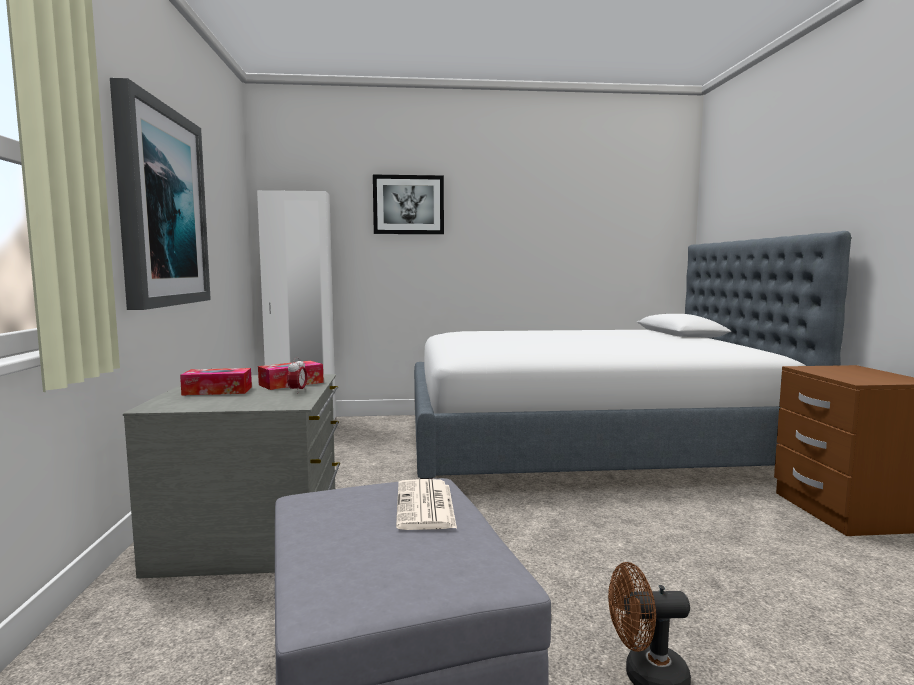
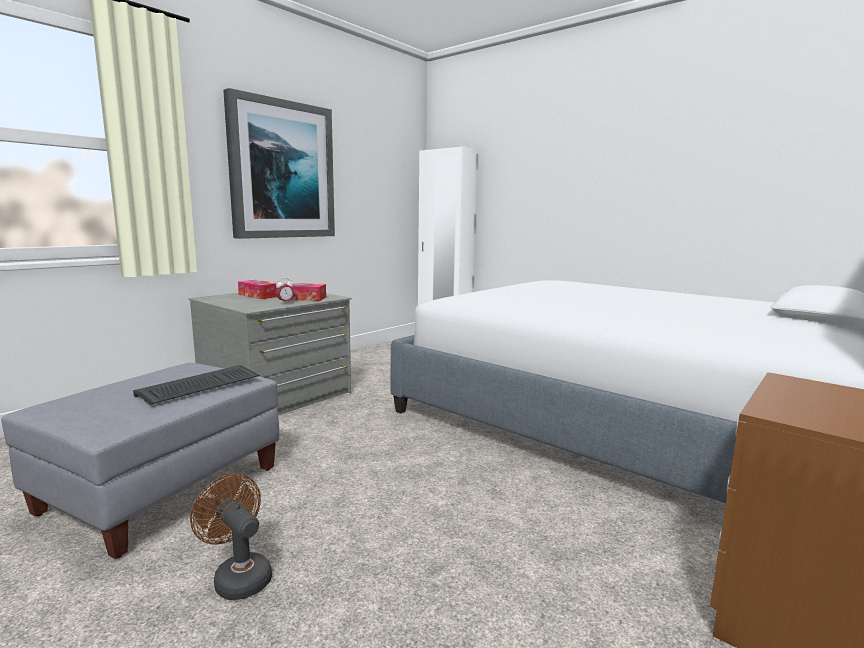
camera: 45 degrees right, 5 degrees up
picture [373,175,444,234] -> none
newspaper [396,479,457,530] -> keyboard [133,365,260,405]

